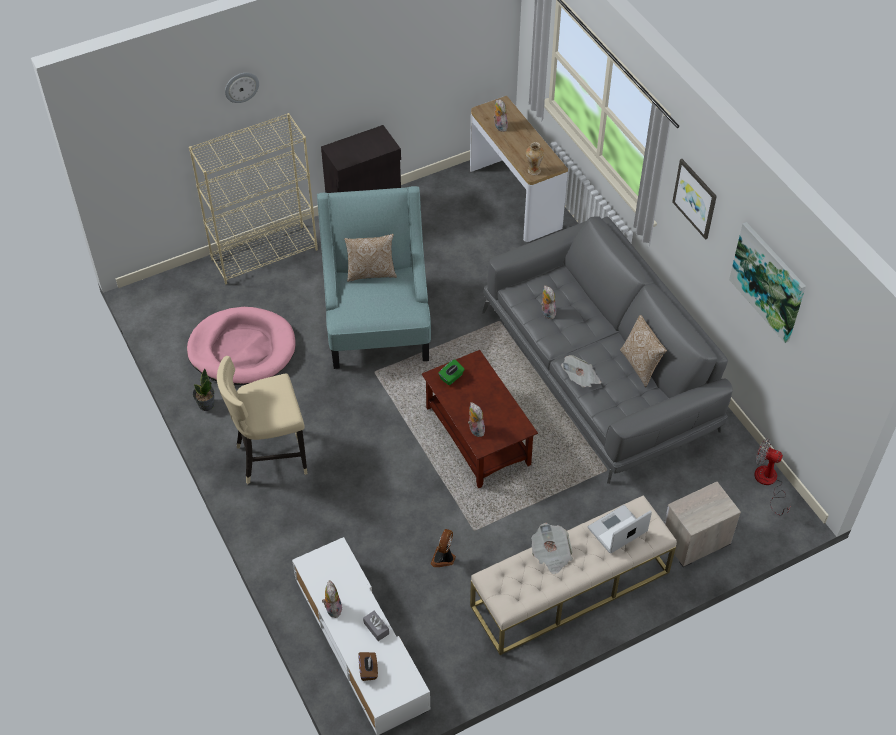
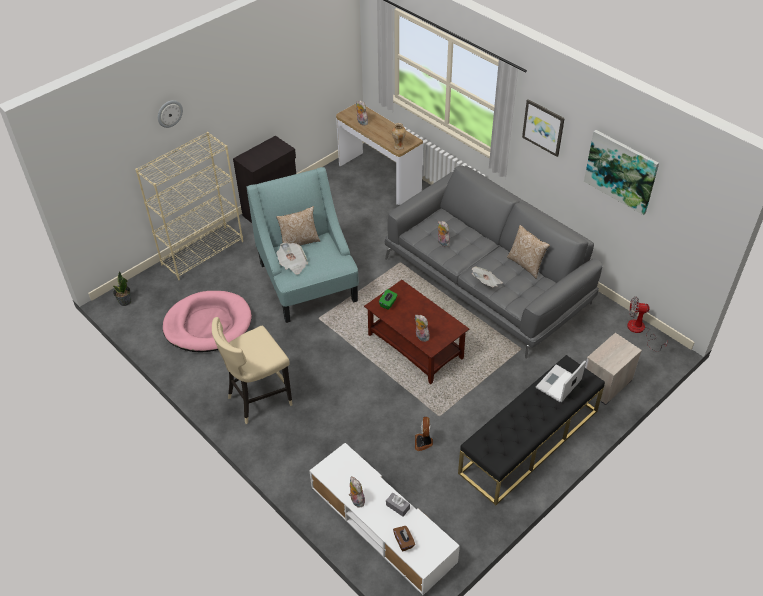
camera: 15 degrees left, 5 degrees down
potted plant [192,369,215,411] -> potted plant moved to [113,271,131,306]
beige bench [470,495,677,655] -> black bench [458,355,605,505]
newspaper [531,523,573,575] -> newspaper moved to [276,242,308,275]

